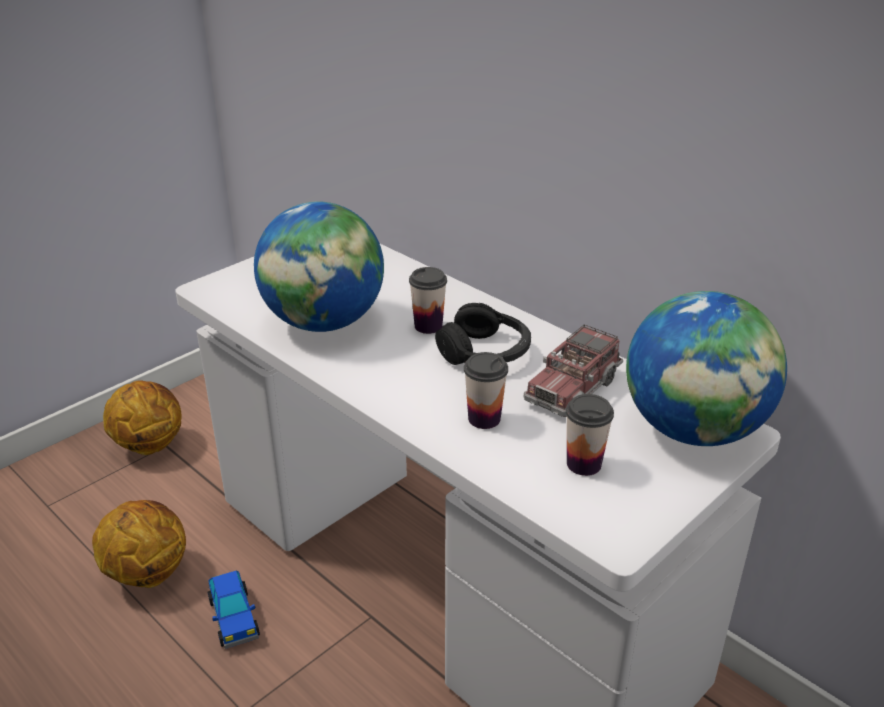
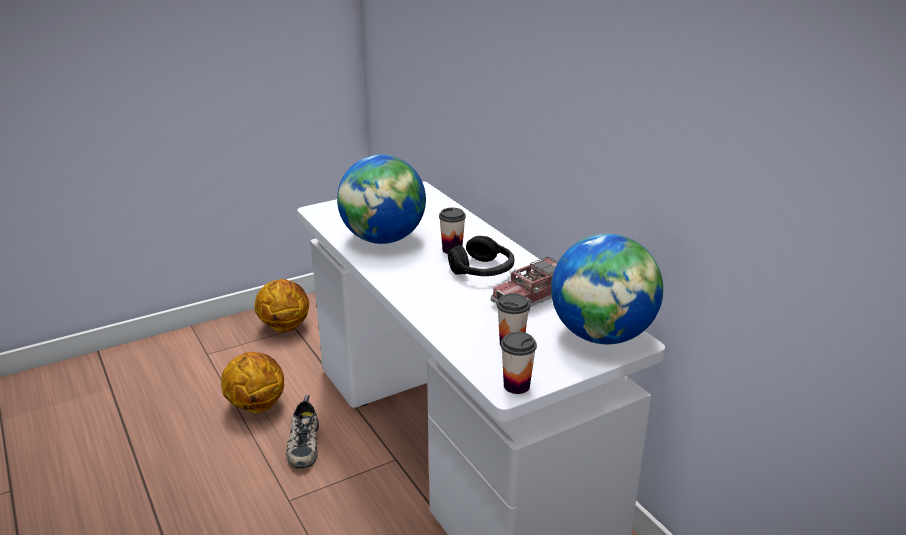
camera: 15 degrees right, 5 degrees down
toy car [208,571,260,649] -> shoe [286,395,319,469]
cup [464,352,508,429] -> cup moved to [501,332,537,394]

